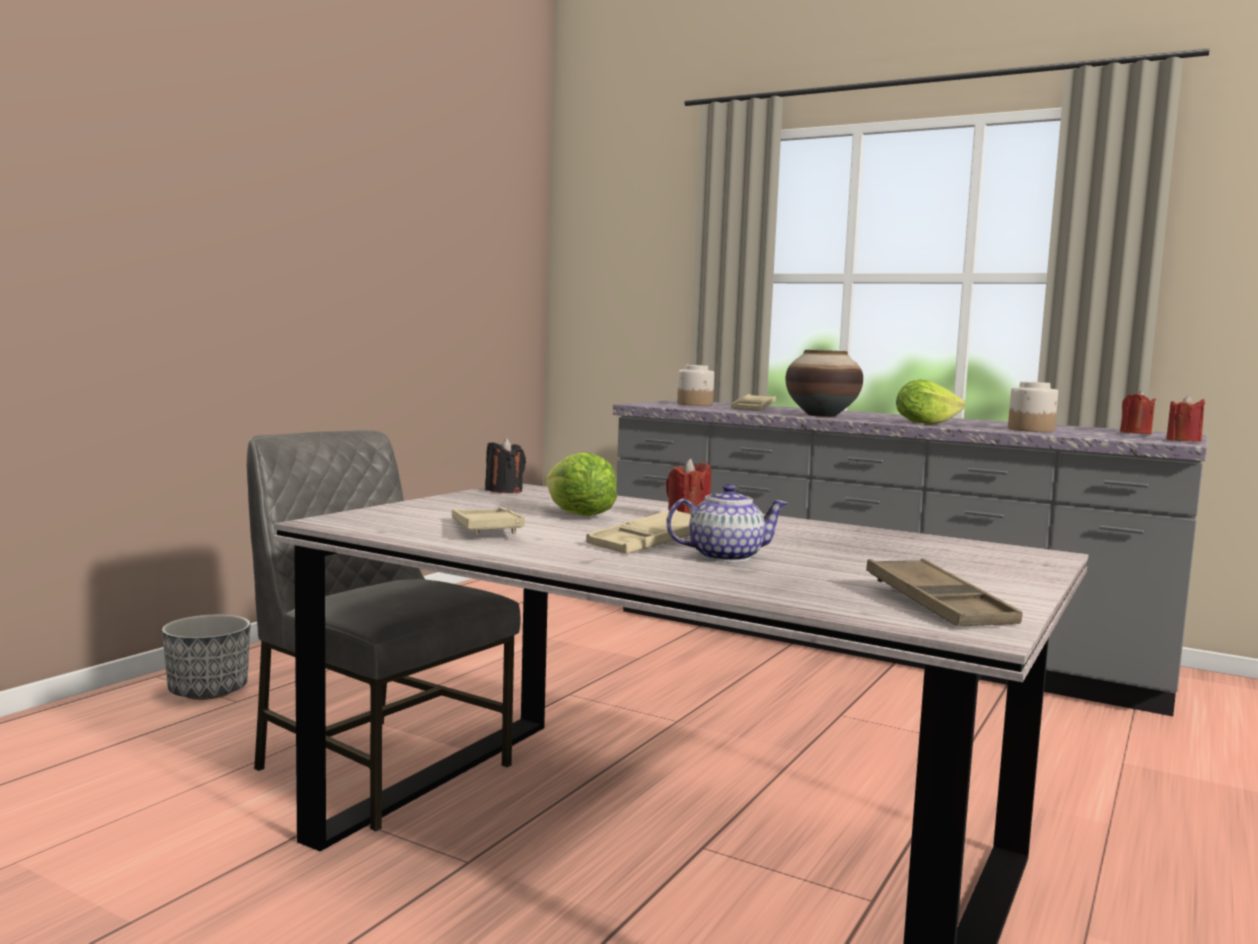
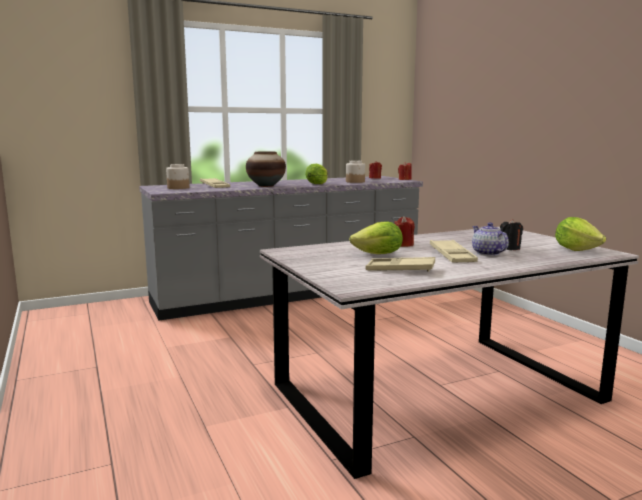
camera: 55 degrees left, 5 degrees up
planter [162,615,251,700] -> none
grey chair [247,430,521,831] -> none
black candle [485,438,526,493] -> black candle moved to [500,219,523,250]
teapot [666,484,788,562] -> teapot turned 45 degrees counterclockwise [472,222,509,256]
brown tray [866,558,1022,626] -> lettuce [555,217,606,251]

